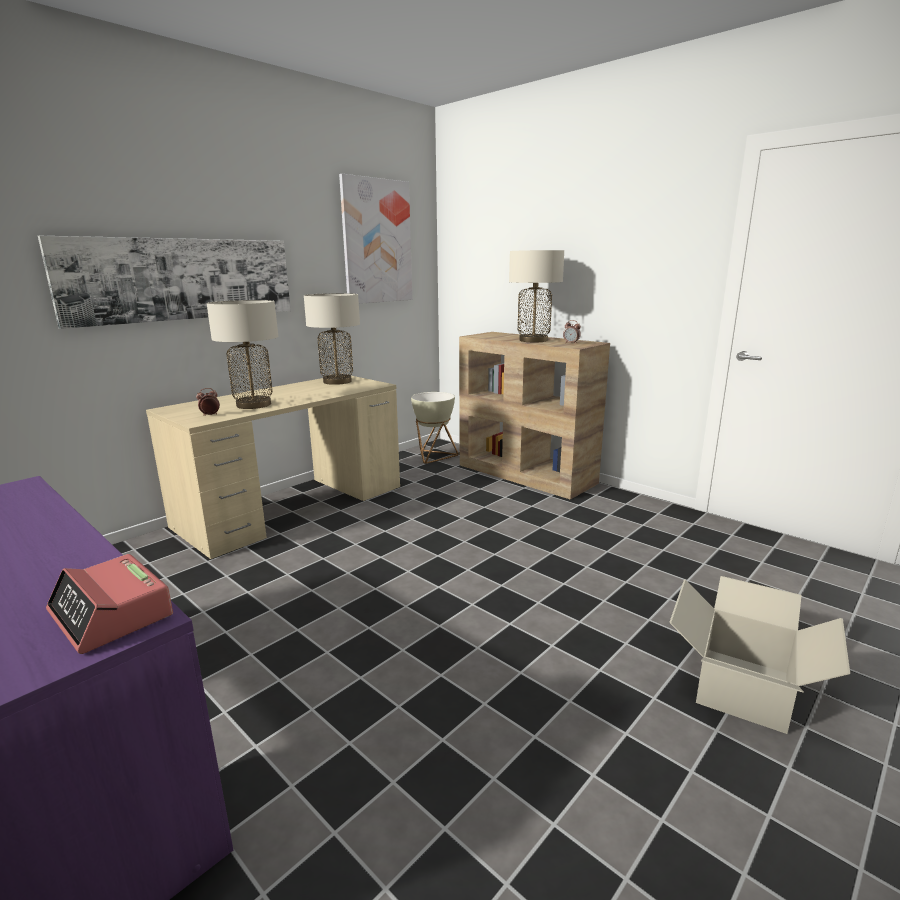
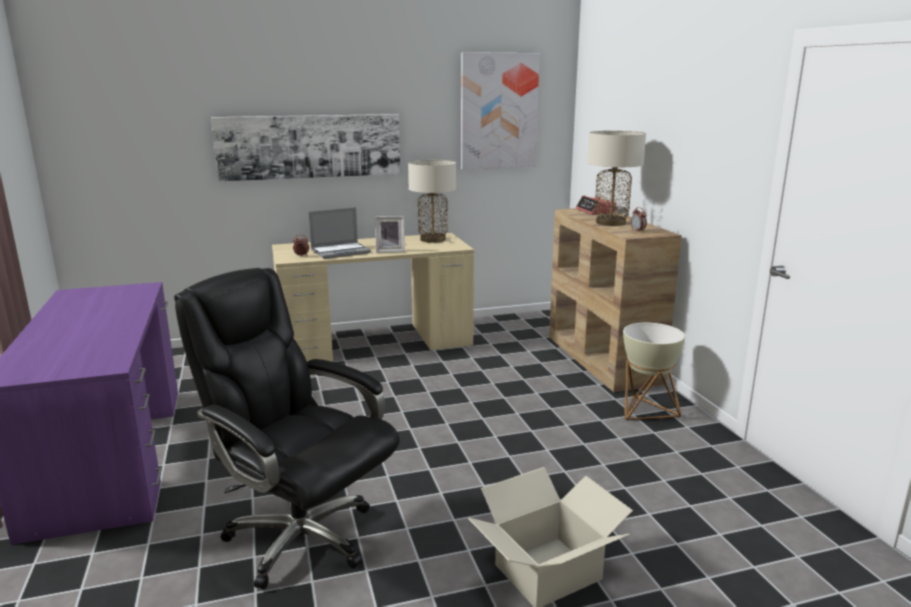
camera: 30 degrees right, 0 degrees up
alarm clock [46,554,173,654] -> alarm clock moved to [576,195,617,215]
table lamp [207,300,279,409] -> laptop [309,207,371,259]
planter [411,392,459,464] -> planter moved to [623,322,685,420]
none -> black office chair [174,268,400,590]
none -> picture frame [375,216,405,252]

